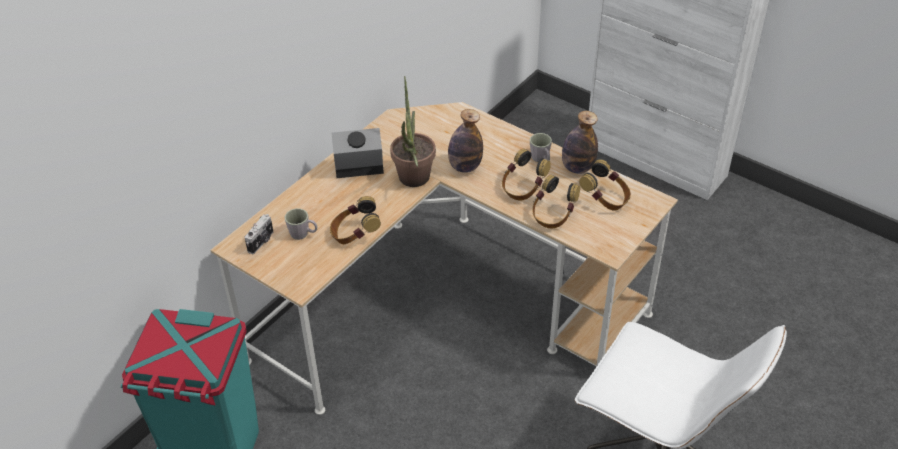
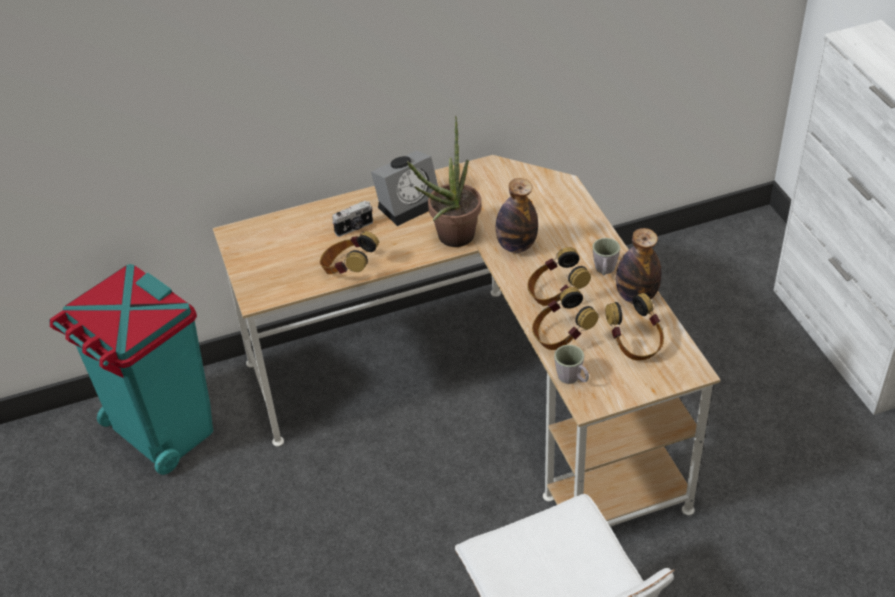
camera: 35 degrees right, 0 degrees up
camera [245,214,273,254] -> camera moved to [332,200,373,237]
grey mug [284,208,317,240] -> grey mug moved to [554,345,589,384]
alarm clock [331,128,384,178] -> alarm clock turned 120 degrees clockwise [371,151,438,226]

